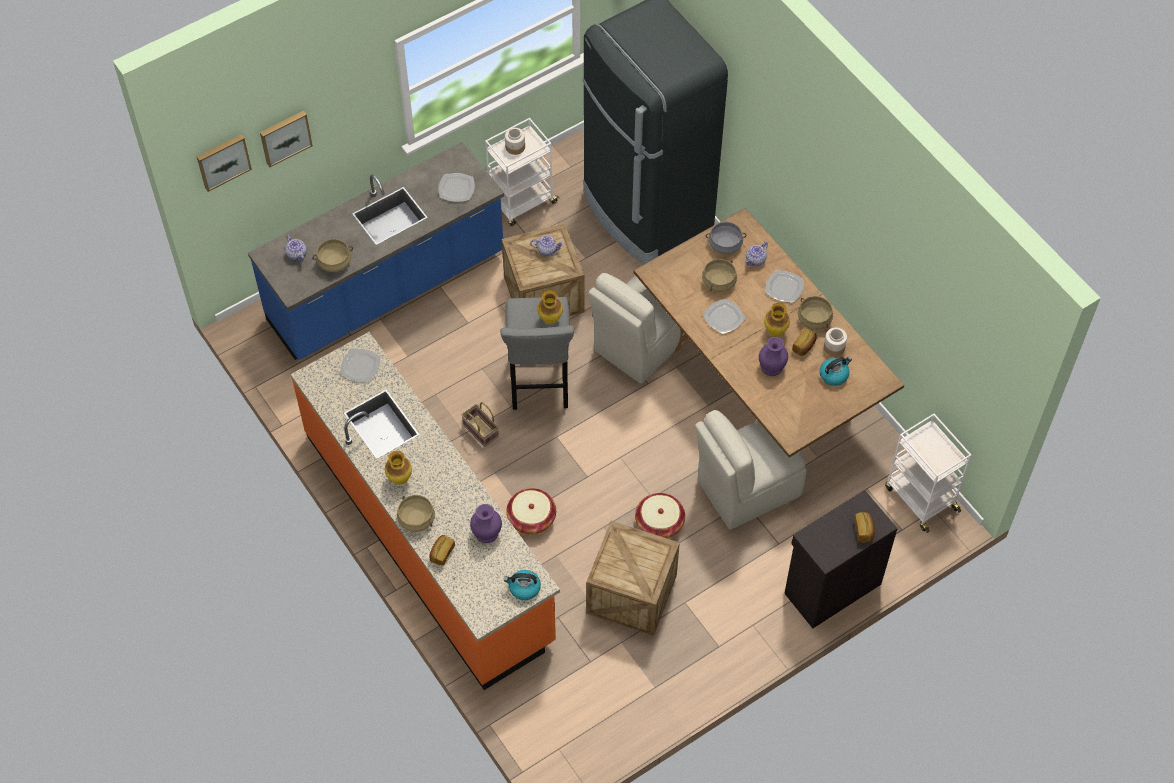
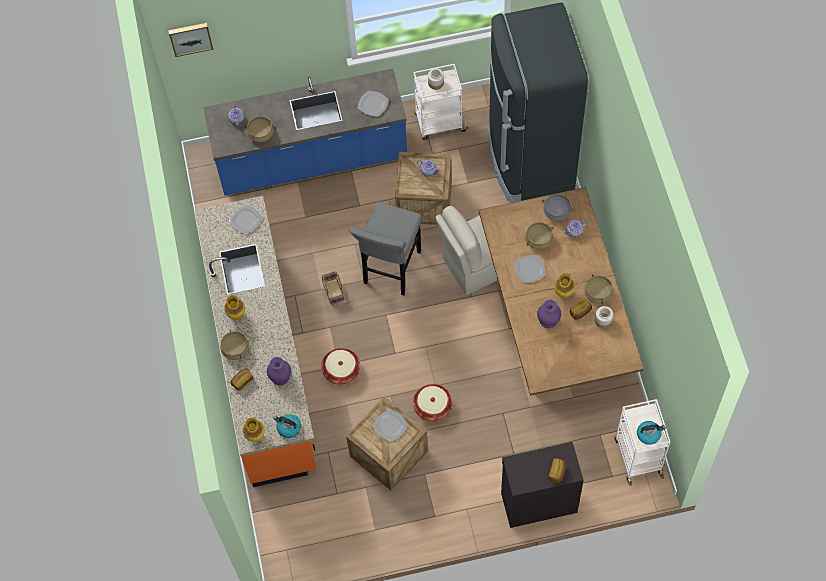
camera: 25 degrees right, 5 degrees up
picture [260,111,313,167] -> none
vase [537,290,563,324] -> vase moved to [243,418,265,442]
beige chair [695,410,806,530] -> none
plate [765,270,804,303] -> plate moved to [373,409,408,442]
kettle [820,357,852,386] -> kettle moved to [637,421,666,445]

